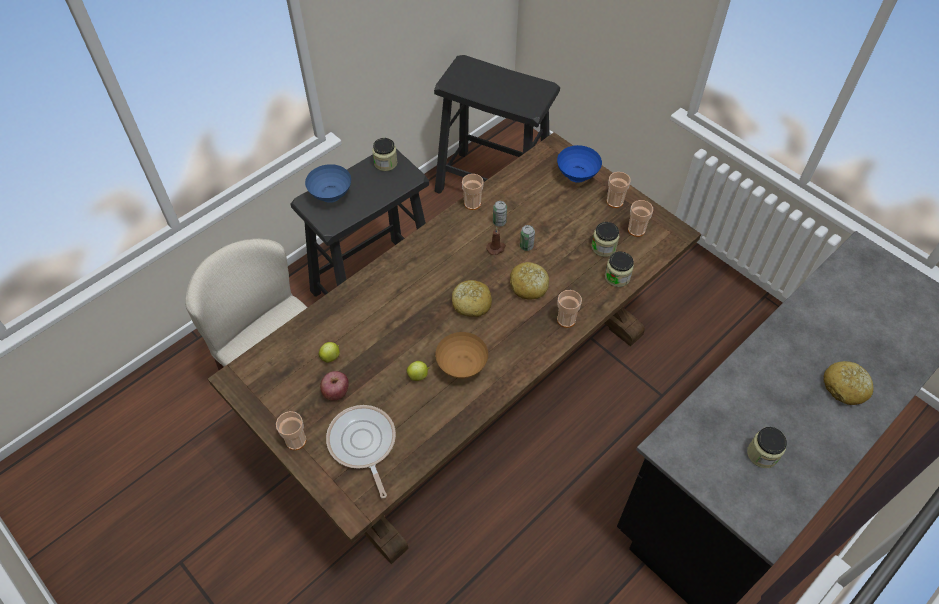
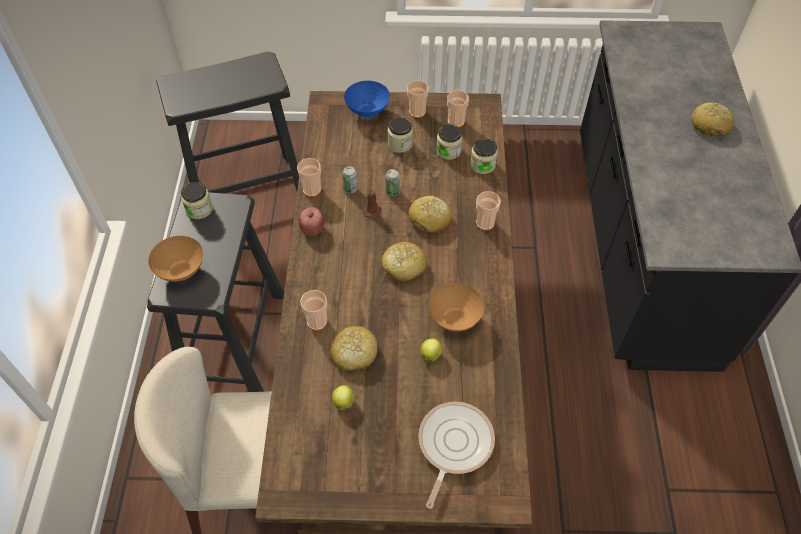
camera: 45 degrees left, 0 degrees up
cup [276,411,306,450] -> cup moved to [300,290,327,331]
blue bowl [305,164,351,203] -> brown bowl [148,236,203,282]
apple [320,371,349,400] -> apple moved to [298,207,324,237]
frying pan [326,405,396,498] -> frying pan turned 90 degrees clockwise [418,402,495,509]
jar [747,427,787,468] -> jar moved to [388,117,413,153]
none -> bread [331,326,377,371]

